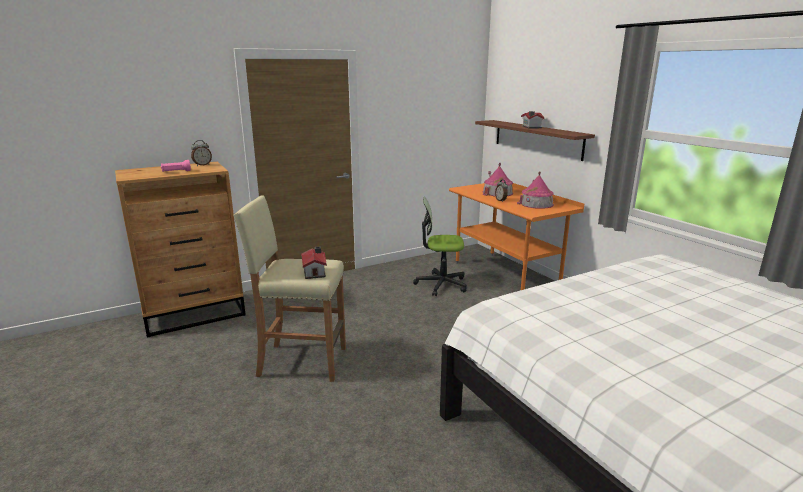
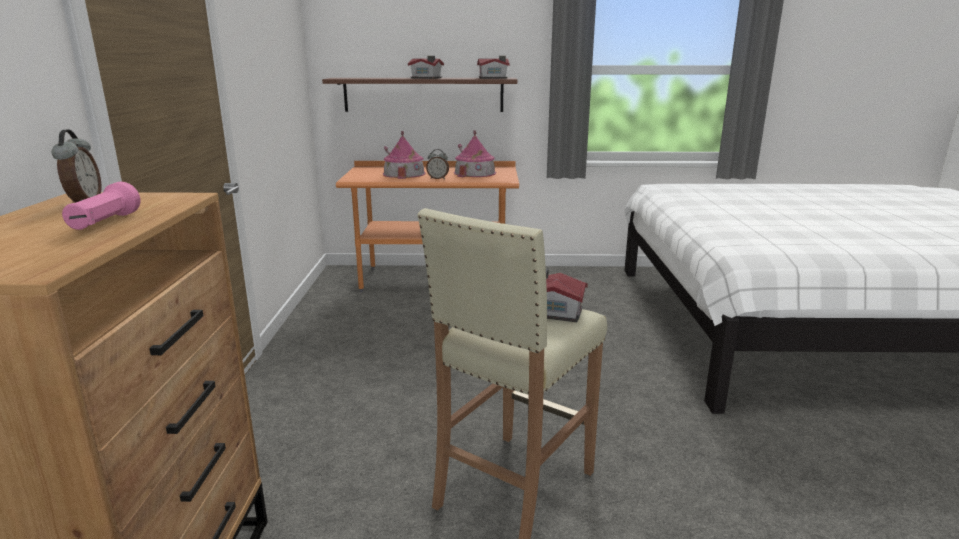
camera: 60 degrees left, 0 degrees up
office chair [413,196,467,296] -> none
none -> toy house [477,56,510,79]

